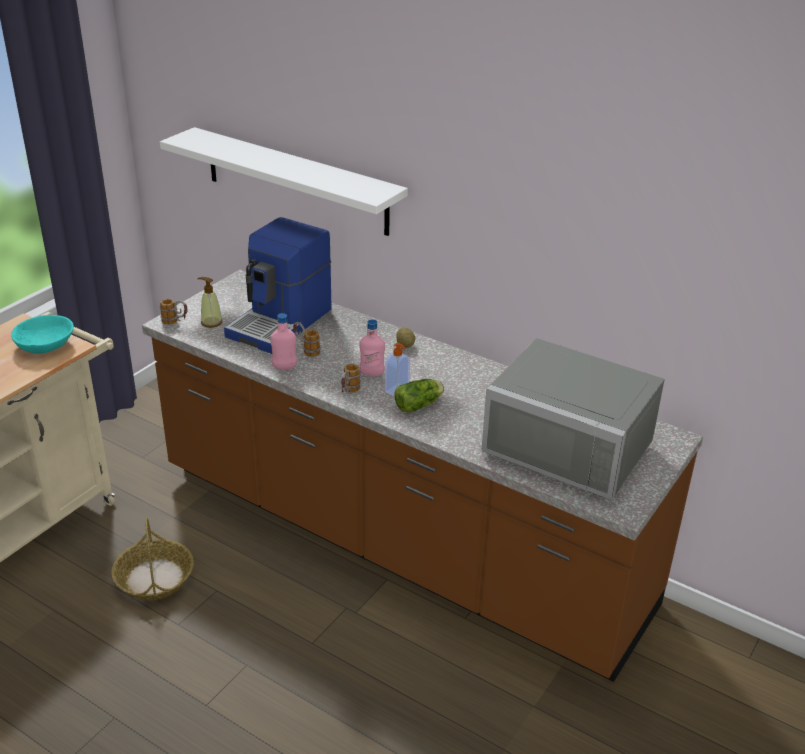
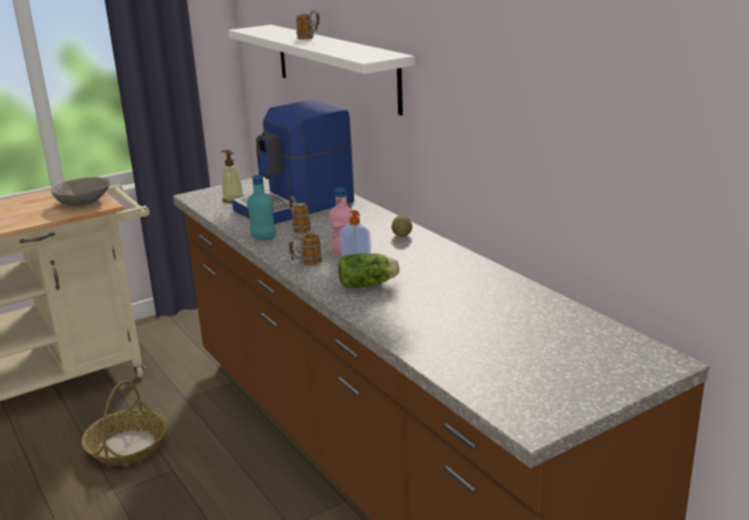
camera: 25 degrees right, 10 degrees down
turquoise bowl [11,315,74,354] -> grey bowl [51,177,110,206]
mug [160,299,187,325] -> mug moved to [296,10,320,40]
pink bottle [270,313,297,370] -> turquoise bottle [247,175,276,240]
grey microwave [481,338,665,500] -> none

